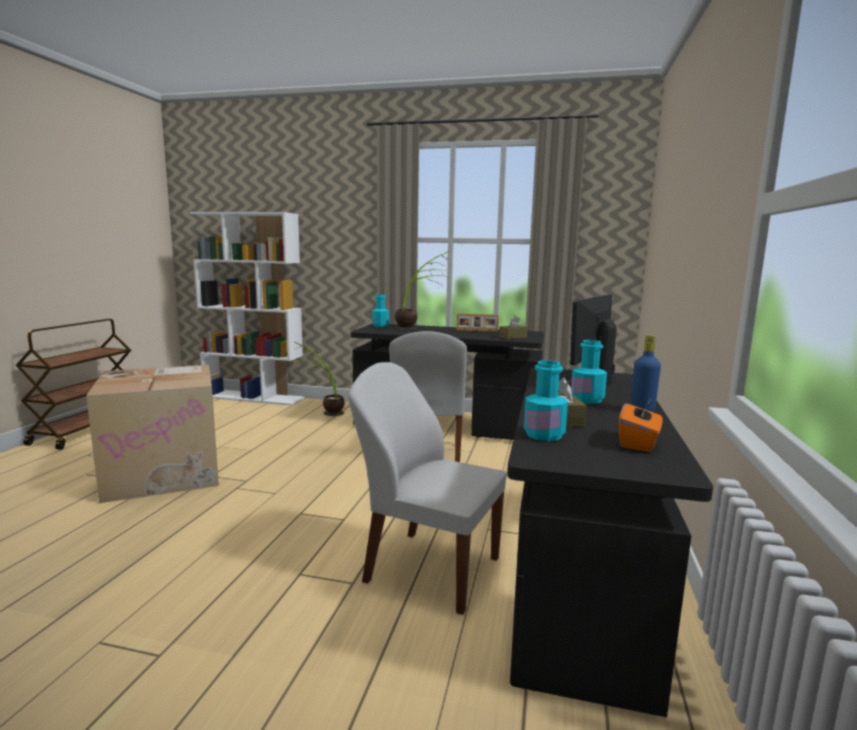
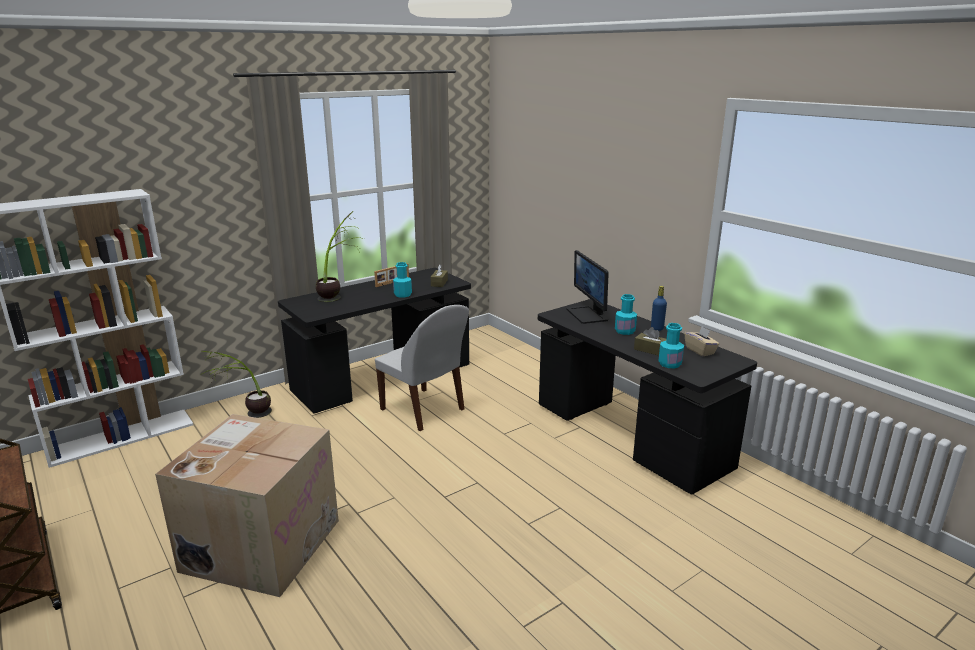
camera: 50 degrees left, 10 degrees up
white chair [348,362,507,615] -> none
turquoise bottle [372,294,389,327] -> turquoise bottle moved to [393,262,412,298]
orange tissue box [619,397,663,452] -> beige tissue box [685,327,719,356]

